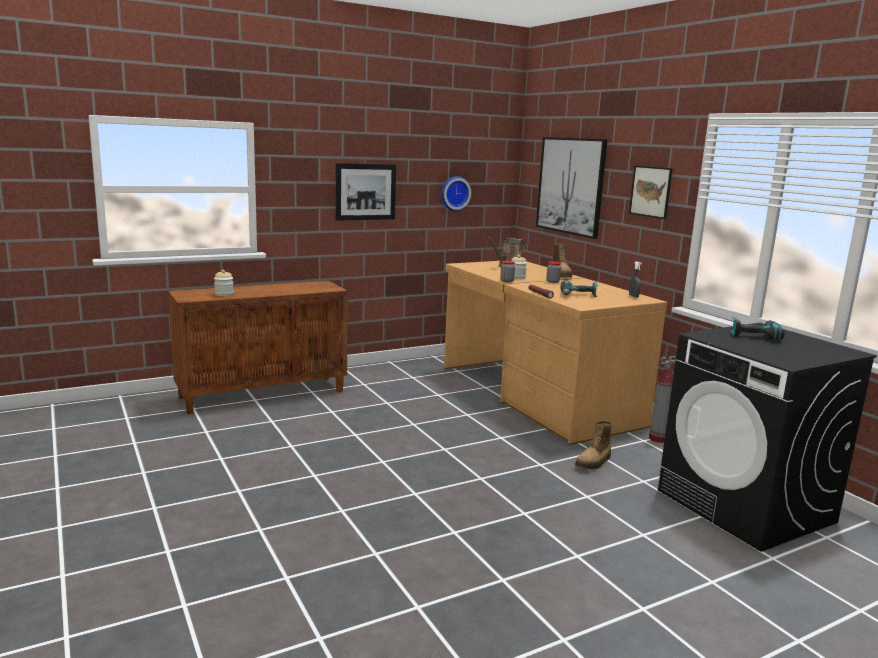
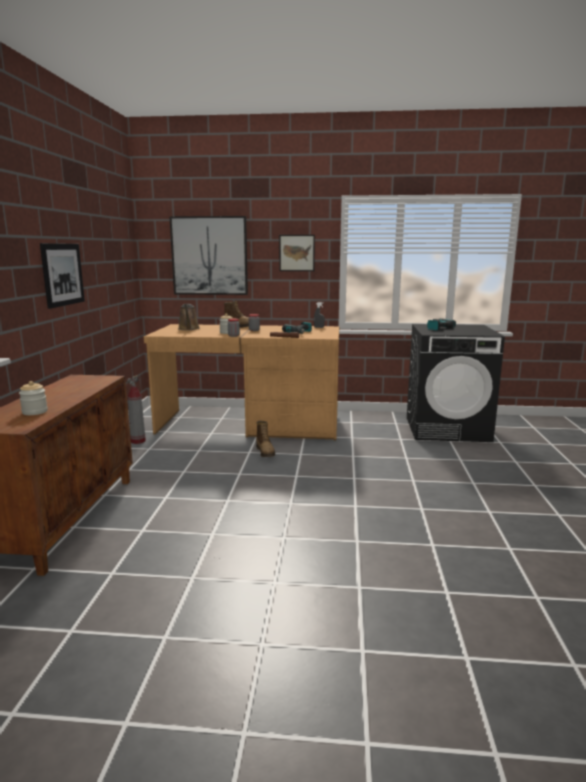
camera: 55 degrees left, 0 degrees up
wall clock [441,176,471,211] -> none
boot [575,420,612,469] -> boot moved to [256,421,275,457]
fire extinguisher [649,356,677,443] -> fire extinguisher moved to [127,375,146,444]

